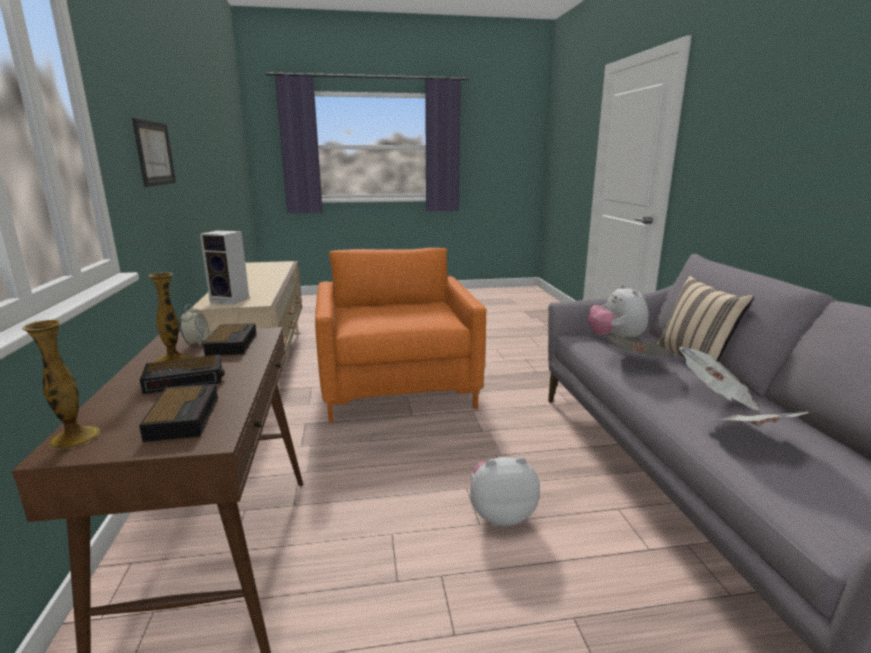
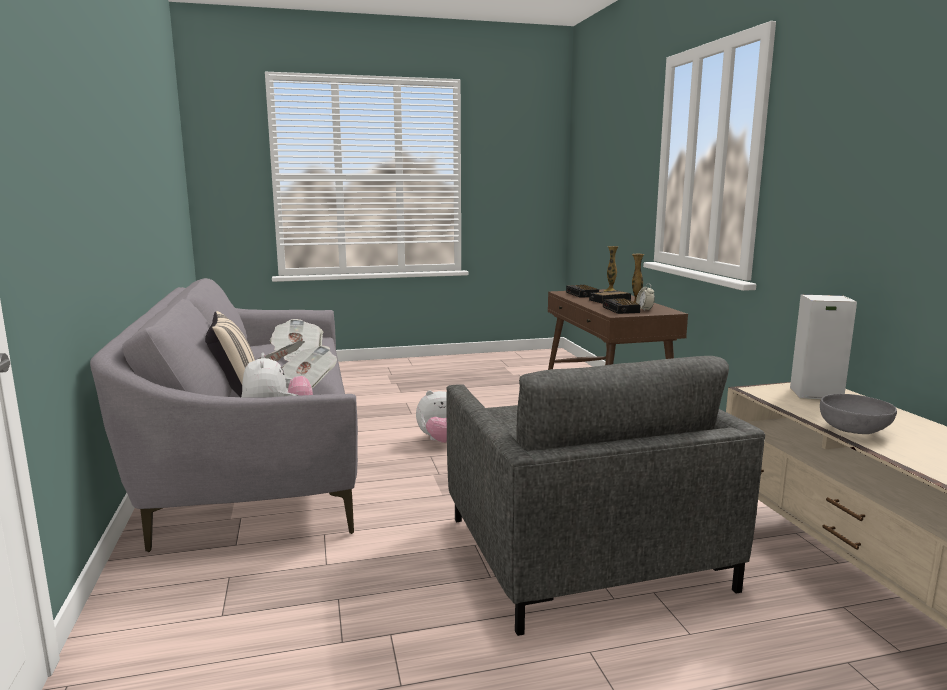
camera: 175 degrees right, 5 degrees down
picture [132,118,176,187] -> none
orange armchair [315,248,486,423] -> grey armchair [447,356,765,636]
none -> grey bowl [820,394,897,434]

